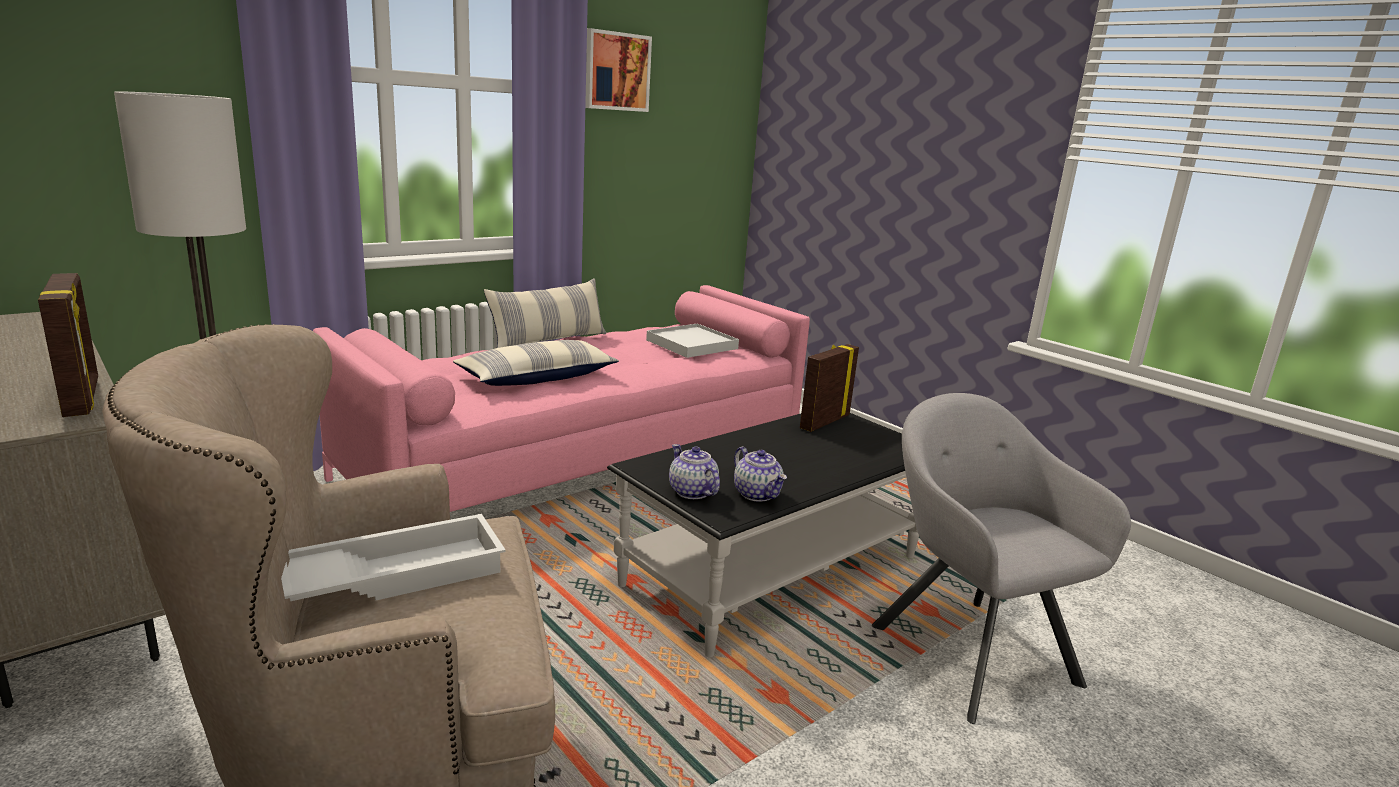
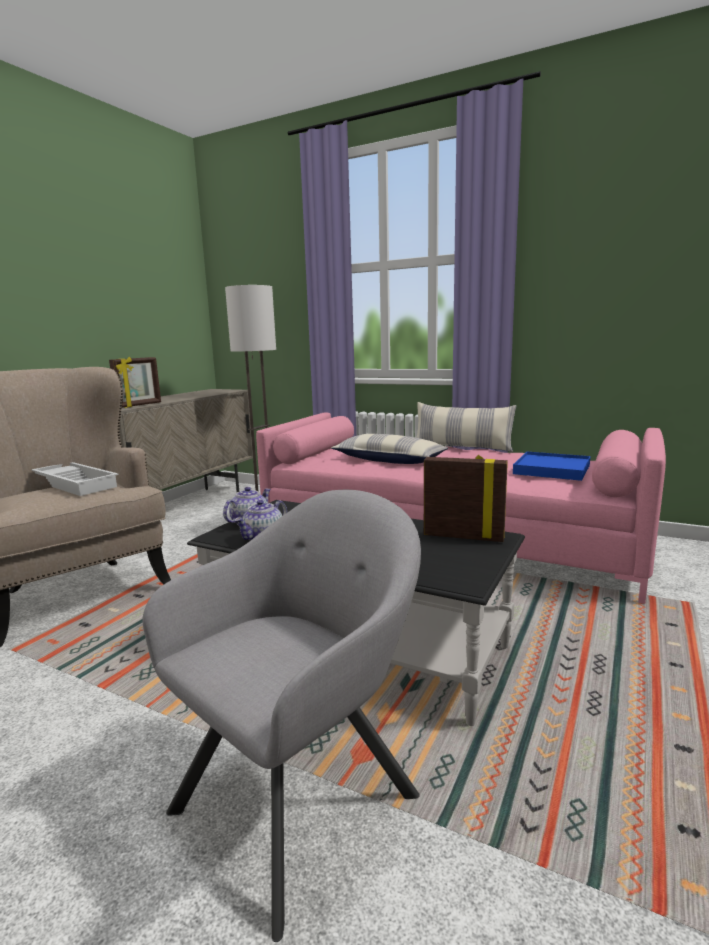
camera: 70 degrees right, 5 degrees down
picture [585,28,652,112] -> none
white tray [646,323,739,358] -> blue tray [513,452,590,481]

